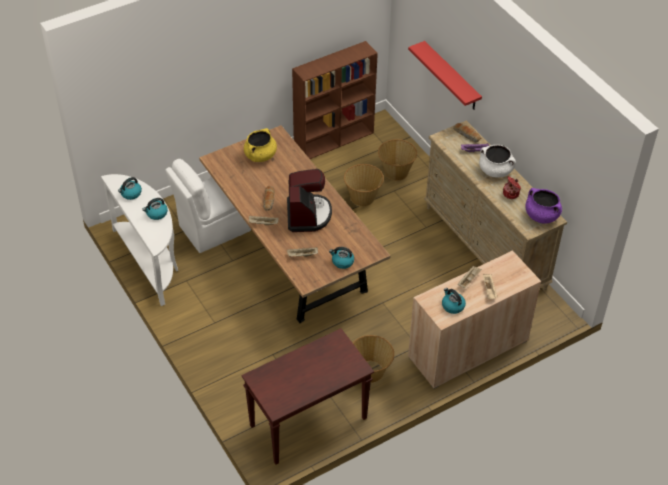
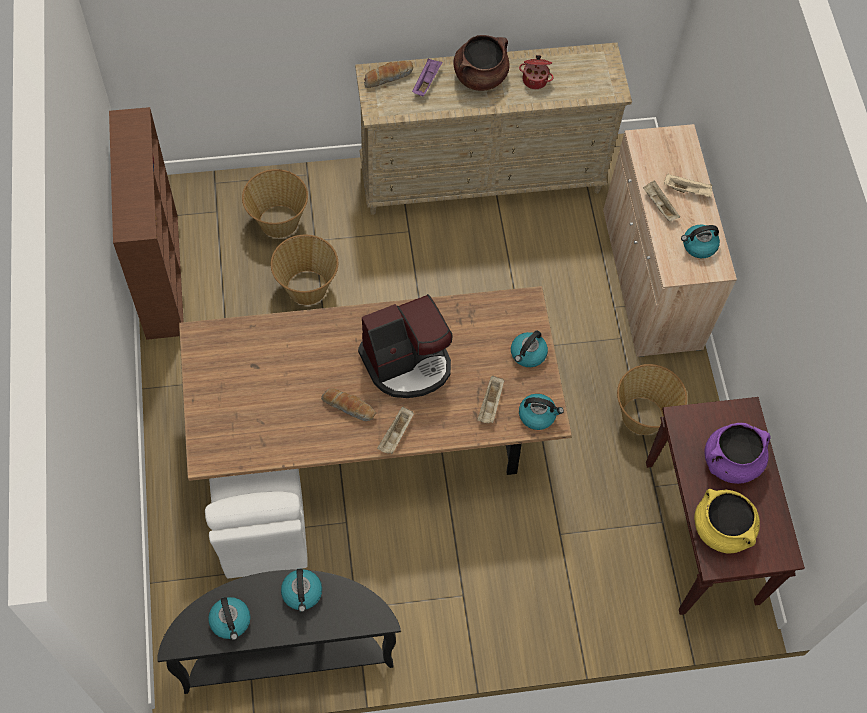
camera: 70 degrees left, 15 degrees up
white console table [101,174,178,306] -> black console table [157,570,401,694]
yellow cooking pot [244,128,277,162] -> yellow cooking pot moved to [694,489,760,554]
coffee machine [287,169,332,232] -> coffee machine turned 135 degrees clockwise [358,294,453,398]
red shelf [408,41,482,110] -> none
white cooking pot [479,145,516,178] -> brown cooking pot [453,35,510,91]
purple cooking pot [525,188,562,223] -> purple cooking pot moved to [705,423,770,484]
none -> kettle [519,394,564,430]

